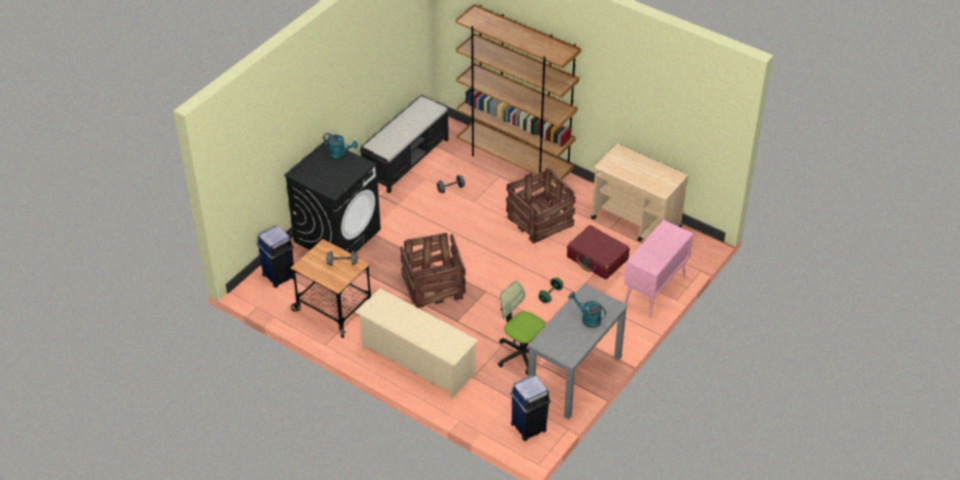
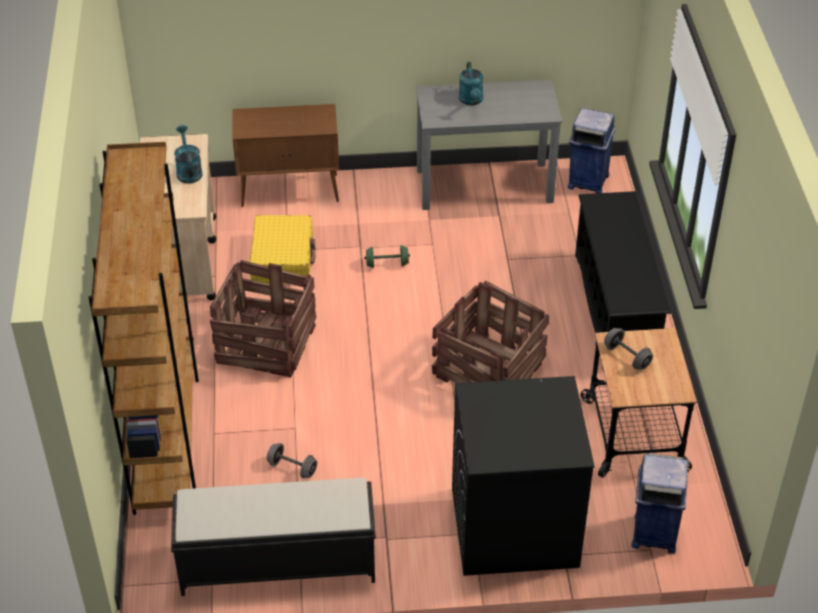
camera: 130 degrees left, 0 degrees up
turquoise watering can [323,133,358,159] -> turquoise watering can moved to [174,125,203,184]
beige shoe rack [355,288,478,399] -> black shoe rack [575,191,671,369]
office chair [498,281,545,375] -> none
red suitcase [567,225,630,280] -> yellow suitcase [250,215,316,284]
pink cabinet [624,220,694,319] -> brown cabinet [233,104,339,207]

